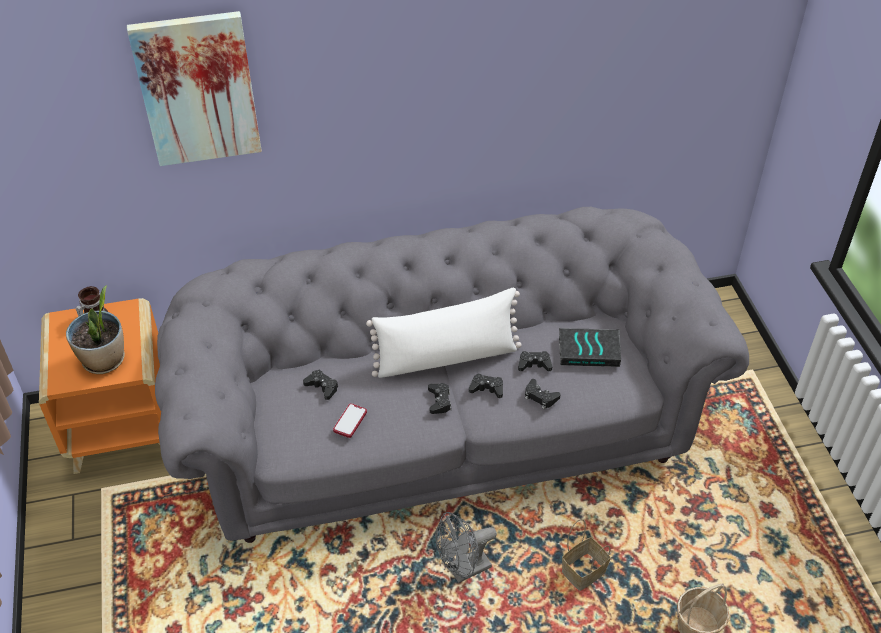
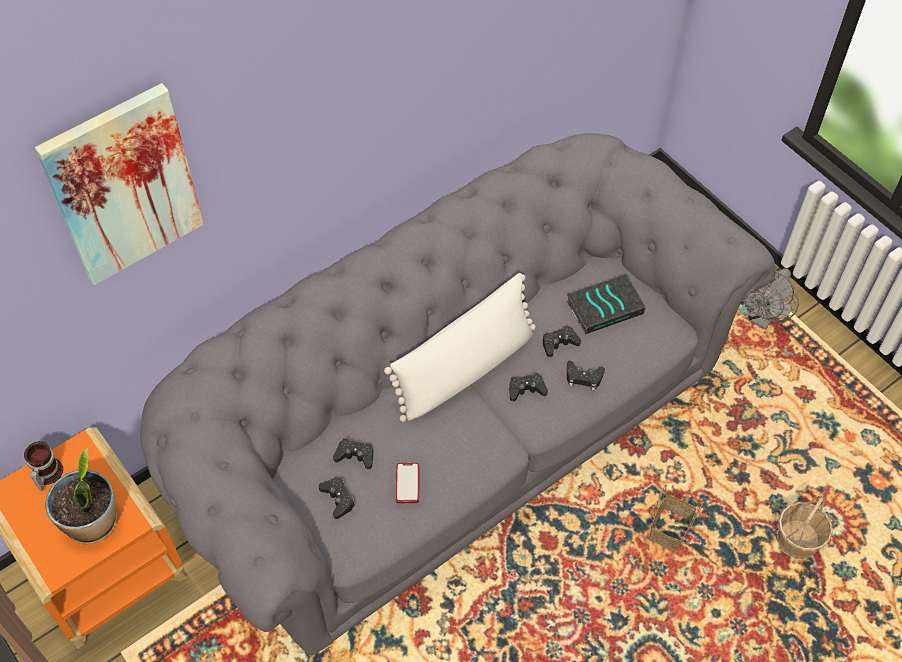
camera: 25 degrees left, 10 degrees up
black game controller [428,383,452,414] -> black game controller moved to [318,478,356,519]
grey fan [435,512,497,583] -> grey fan moved to [742,268,799,330]

